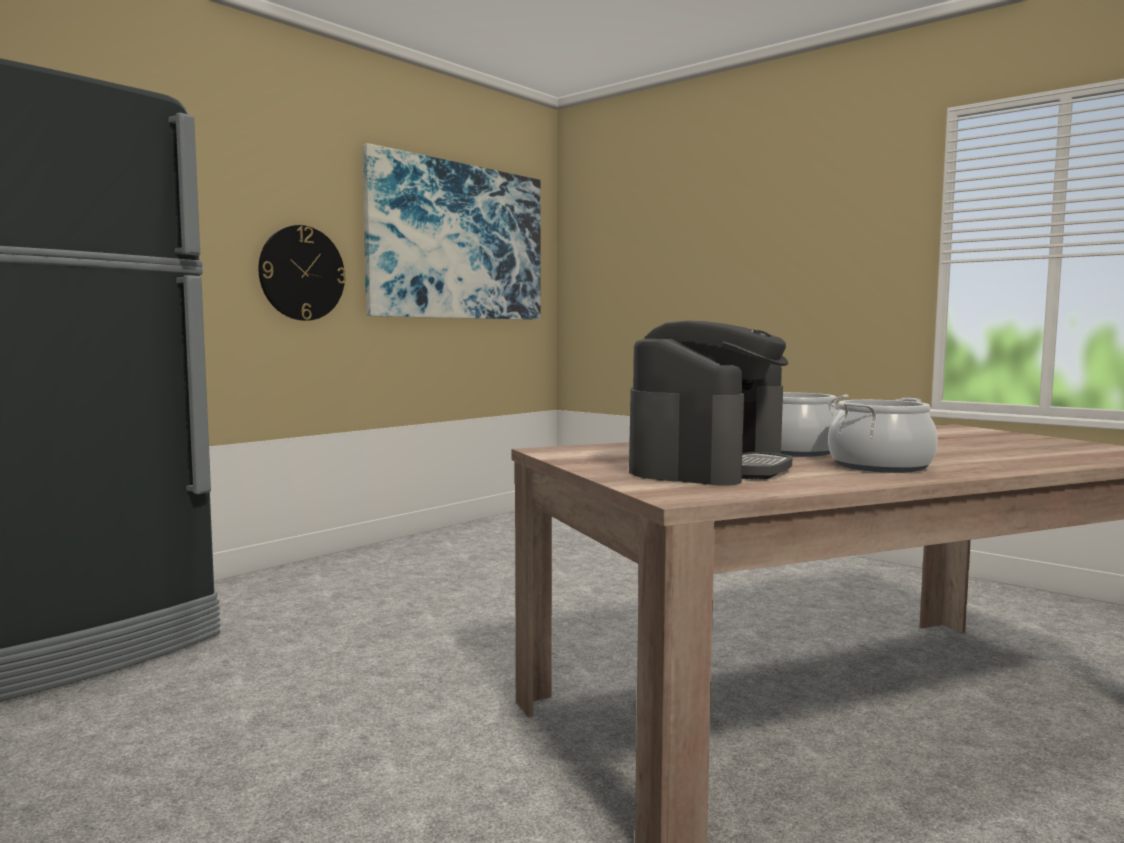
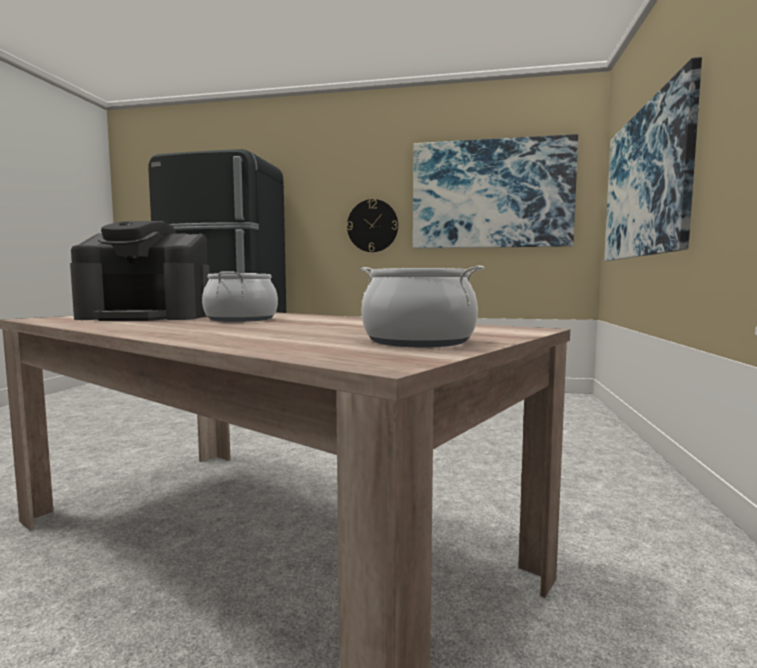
camera: 60 degrees right, 0 degrees up
cooking pot [828,398,938,473] -> cooking pot moved to [359,266,484,347]
none -> picture [604,57,702,261]

